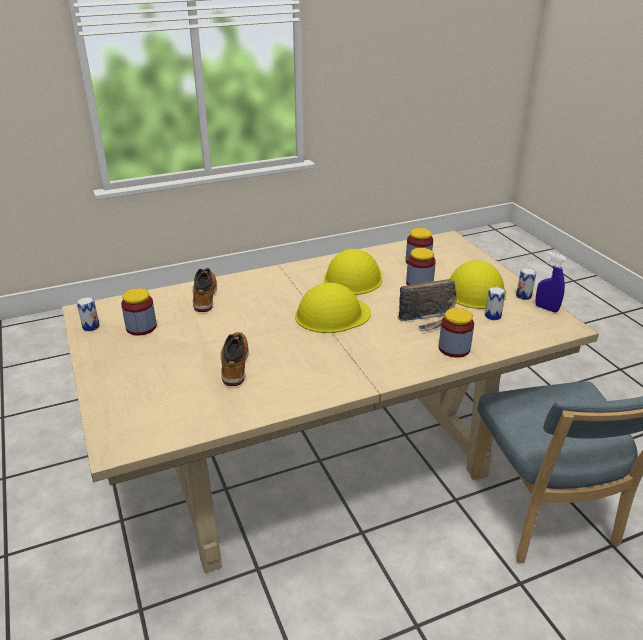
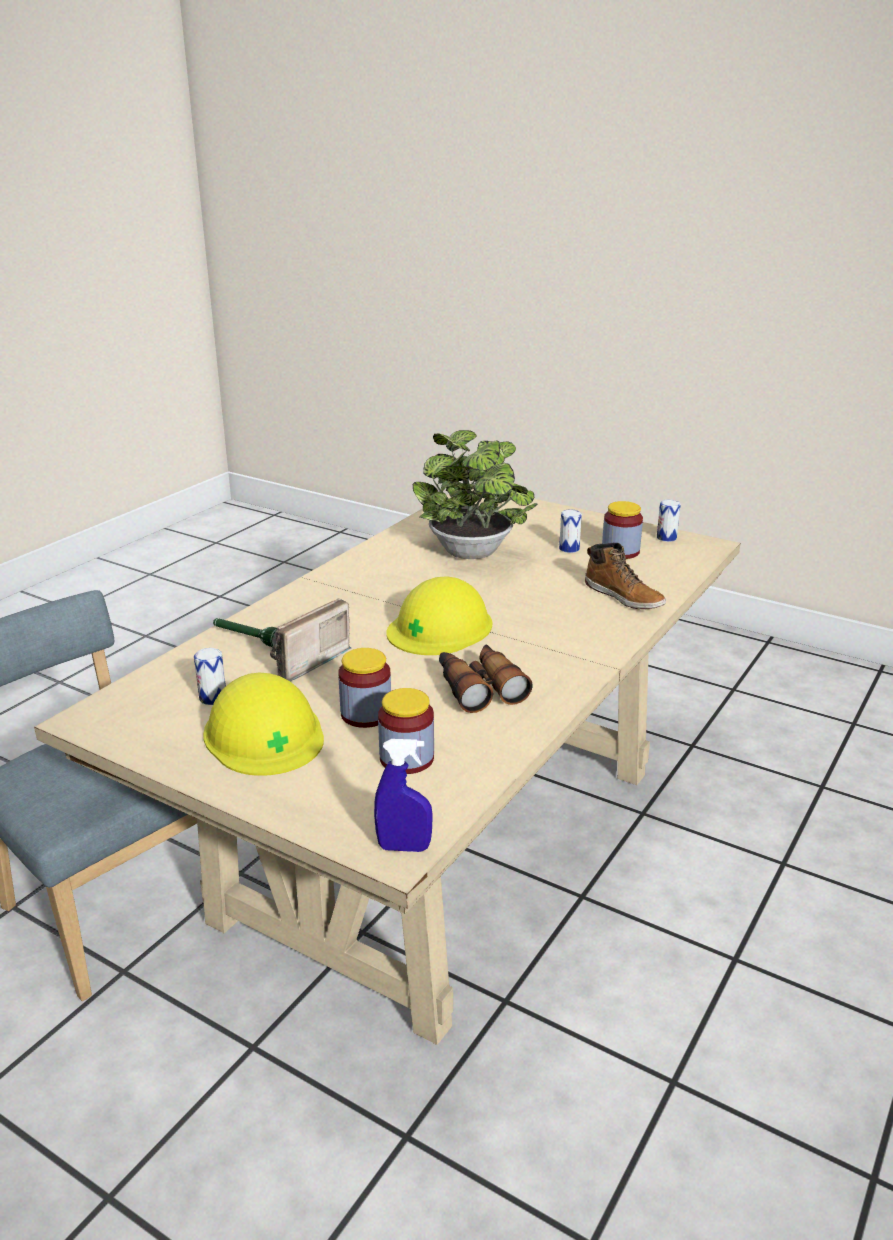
camera: 145 degrees right, 5 degrees down
boot [220,332,249,386] -> potted plant [413,430,538,559]
yellow hard hat [324,249,383,295] -> binoculars [439,644,533,713]
jar [439,308,474,358] -> green flashlight [213,618,277,647]
can [516,268,536,300] -> can moved to [559,509,582,553]
blue spray bottle [535,252,566,313] -> blue spray bottle moved to [374,739,433,852]

